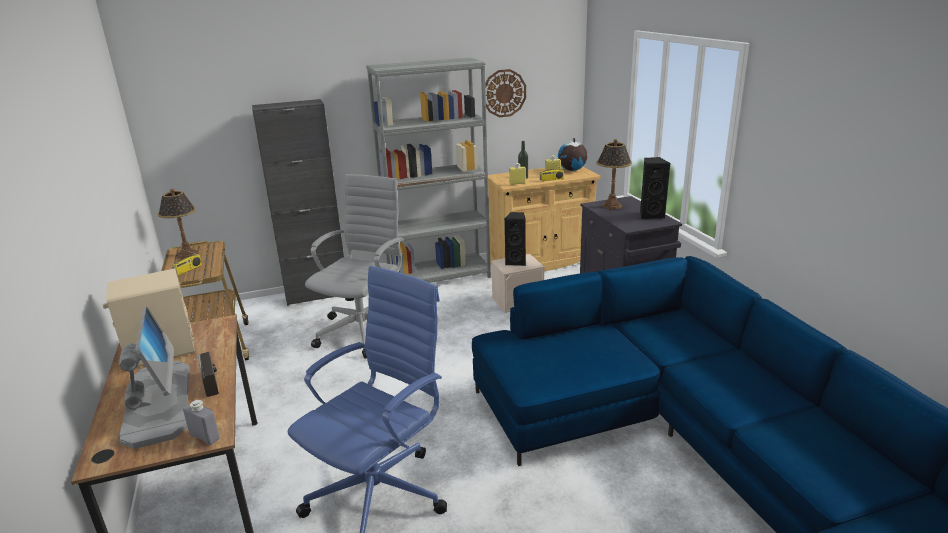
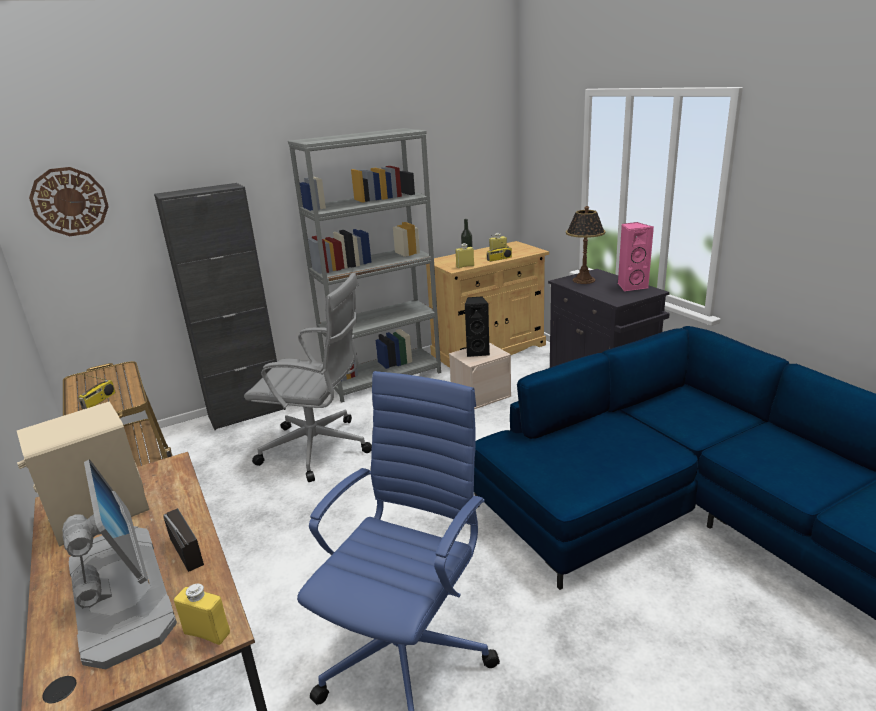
camera: 10 degrees left, 0 degrees up
table lamp [158,189,199,259] -> none
grey bottle [183,400,220,445] -> yellow bottle [174,584,230,645]
grey office chair [305,174,404,359] -> grey office chair turned 90 degrees clockwise [244,272,372,482]
wall clock [485,69,526,118] -> wall clock moved to [29,167,109,236]
globe [558,138,588,171] -> none
black speaker [640,157,670,219] -> pink speaker [618,222,654,292]

